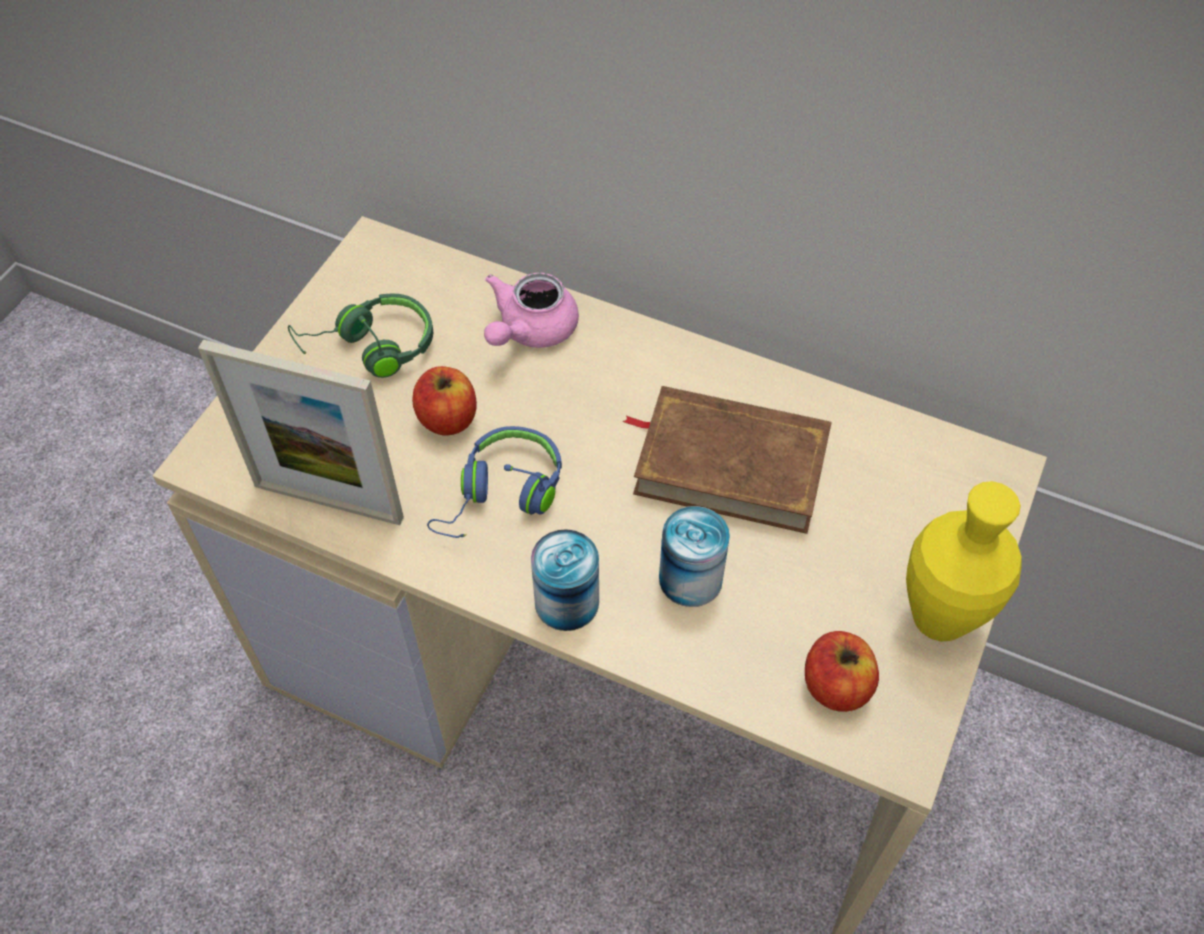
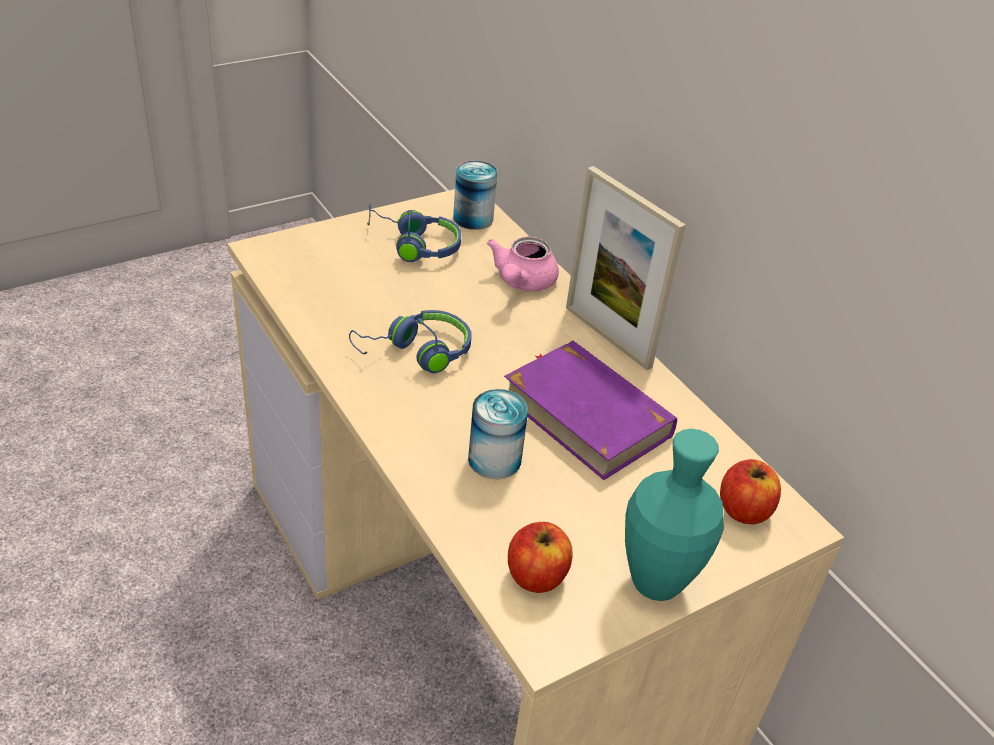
camera: 30 degrees right, 15 degrees down
picture frame [198,340,404,525] -> picture frame moved to [566,166,686,370]
green headphones [288,293,434,378] -> blue headphones [367,203,461,262]
apple [412,366,477,436] -> apple moved to [720,459,781,525]
pink teapot [484,273,579,348] -> pink teapot turned 45 degrees counterclockwise [487,237,559,291]
can [531,529,599,631] -> can moved to [453,161,498,230]
brown book [623,386,832,534] -> purple book [504,341,677,480]
yellow vase [906,481,1022,642] -> turquoise vase [625,429,724,601]

